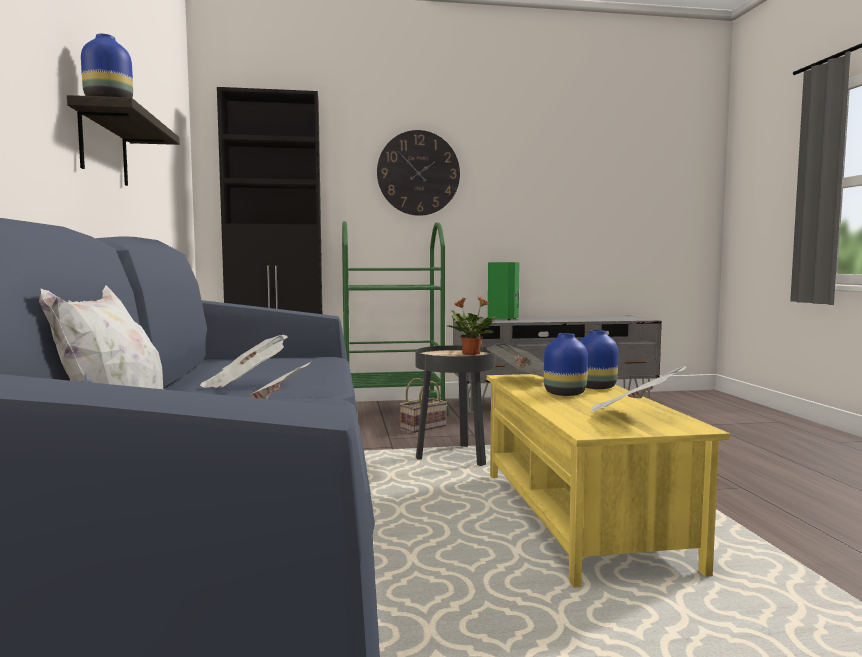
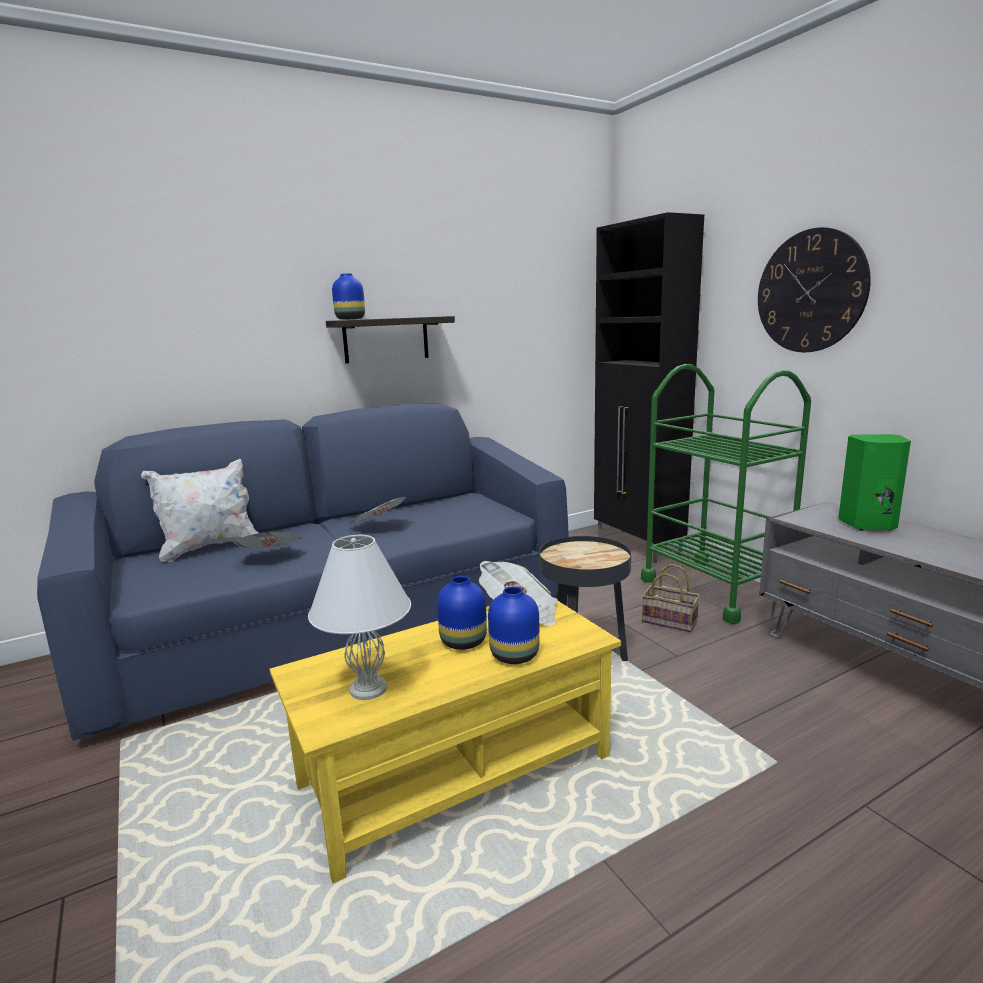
camera: 70 degrees right, 10 degrees up
potted plant [448,296,495,355] -> none
newspaper [591,366,687,413] -> white table lamp [308,535,411,700]

